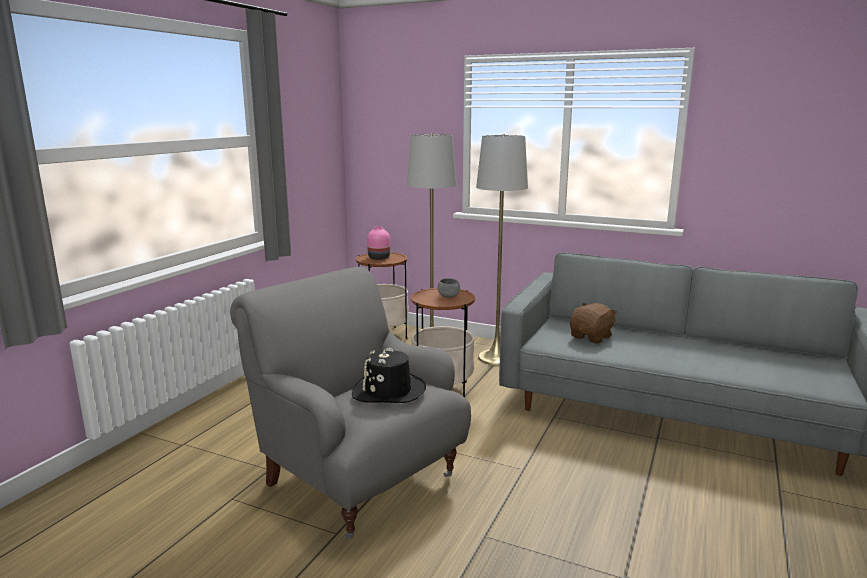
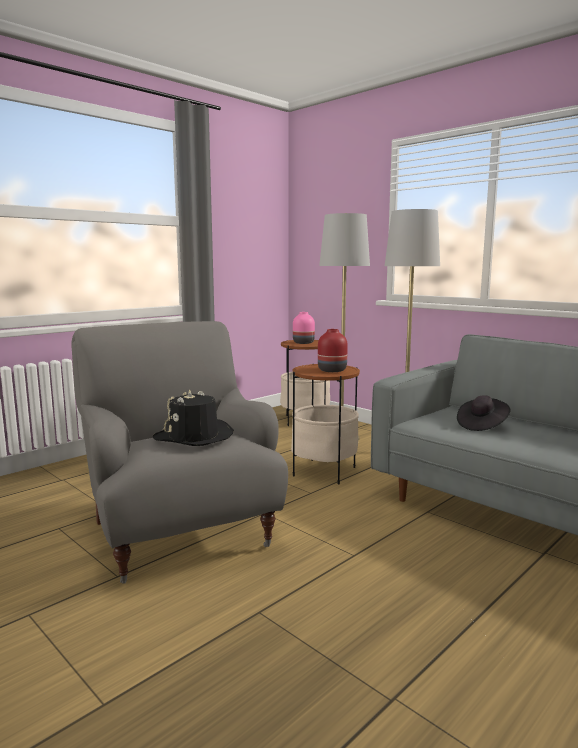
camera: 20 degrees right, 5 degrees down
grey bowl [438,278,460,298] -> red vase [318,329,348,372]
brown plush toy [570,303,618,343] -> black hat [457,395,511,431]

